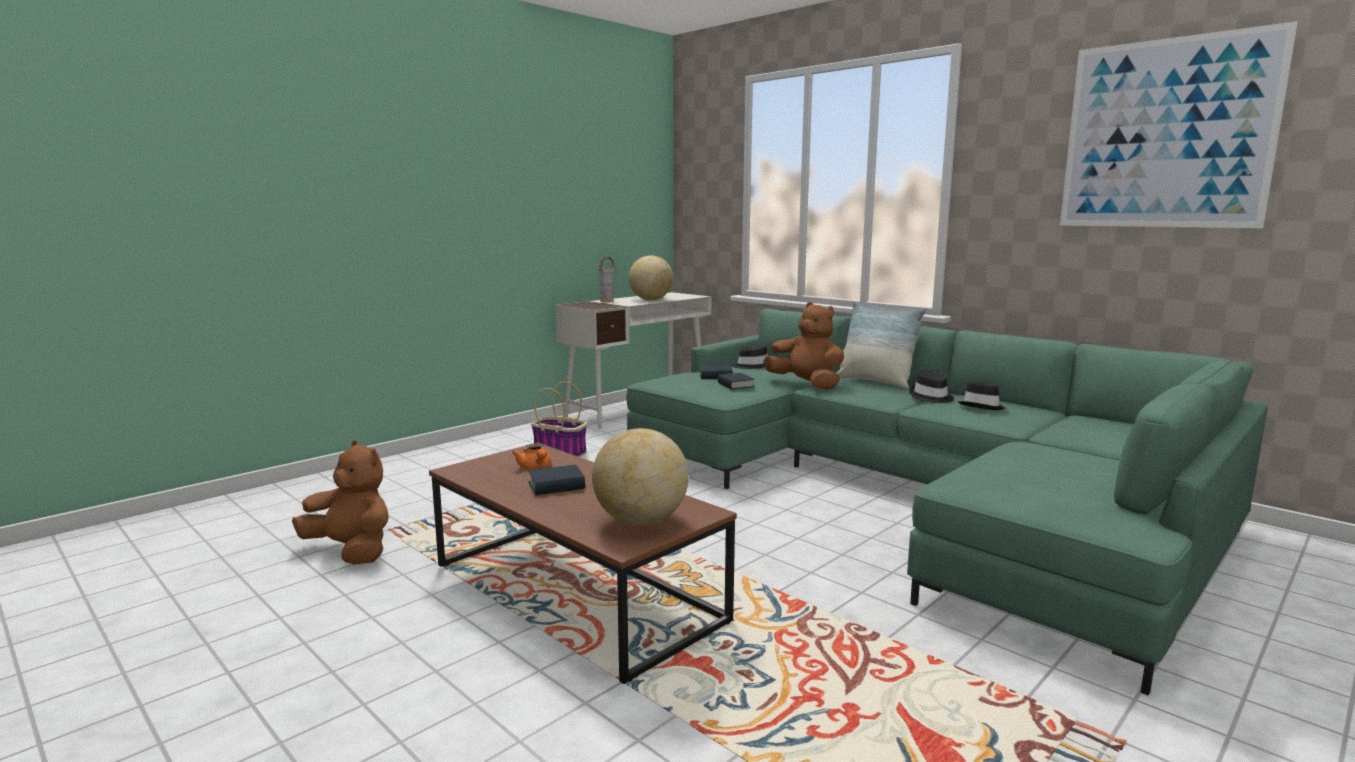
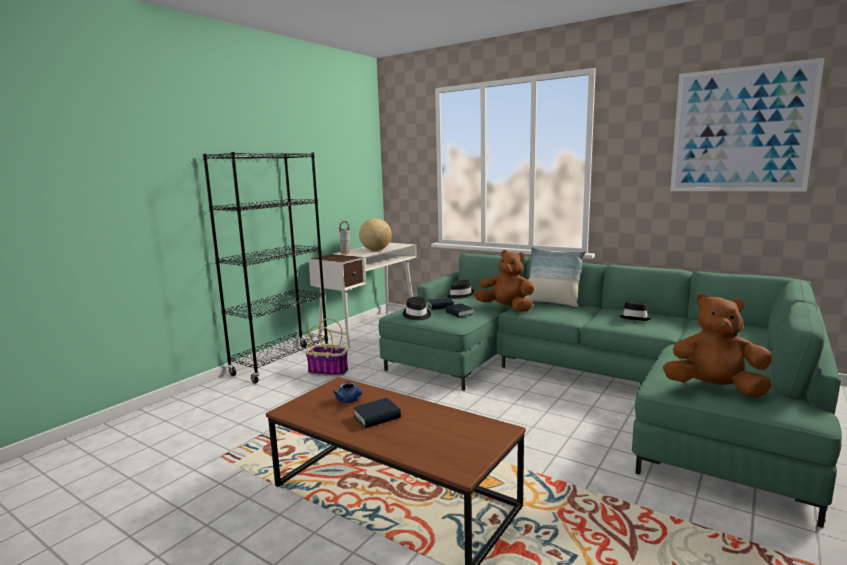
camera: 10 degrees left, 0 degrees up
brown plush toy [292,440,389,565] -> brown plush toy moved to [663,294,772,398]
orange teapot [512,444,551,469] -> blue teapot [333,382,363,403]
globe [592,428,689,526] -> none
black hat [909,370,954,403] -> black hat moved to [402,297,431,320]
none -> black bookcase [203,152,329,383]

